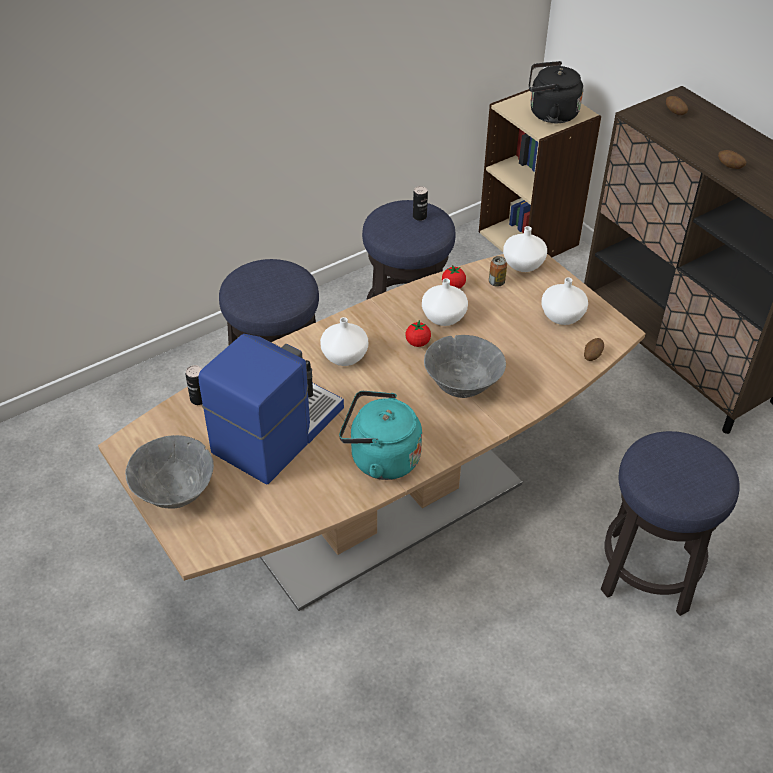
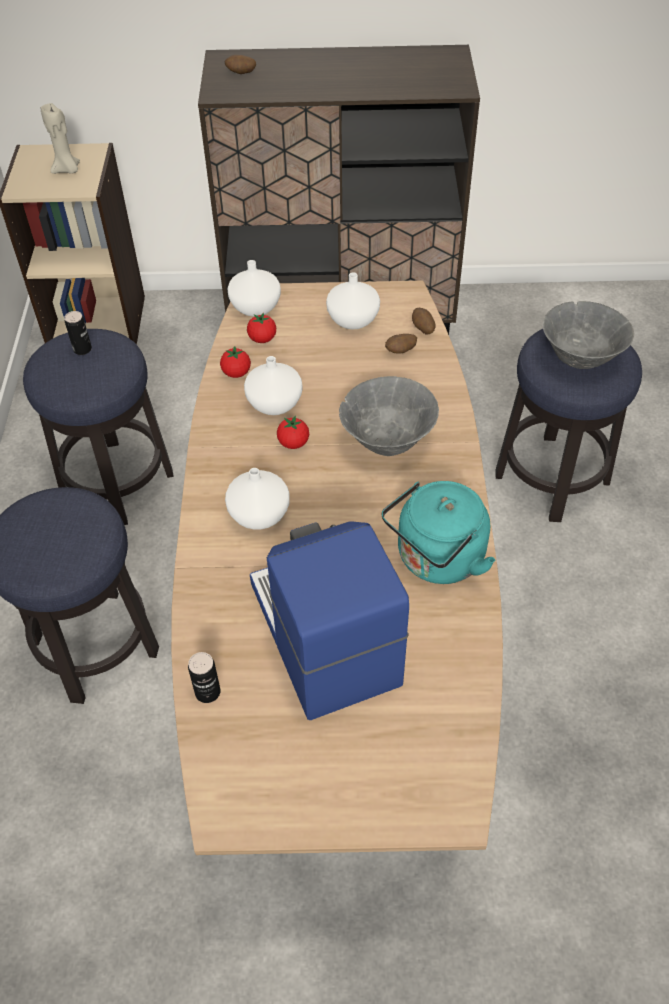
camera: 55 degrees left, 5 degrees up
grey bowl [125,435,214,508] -> grey bowl moved to [543,301,634,369]
can [489,256,507,287] -> tomato [247,312,276,343]
black kettle [529,61,583,123] -> beige candle [41,103,80,174]
potato [718,150,747,169] -> potato moved to [385,334,417,354]

